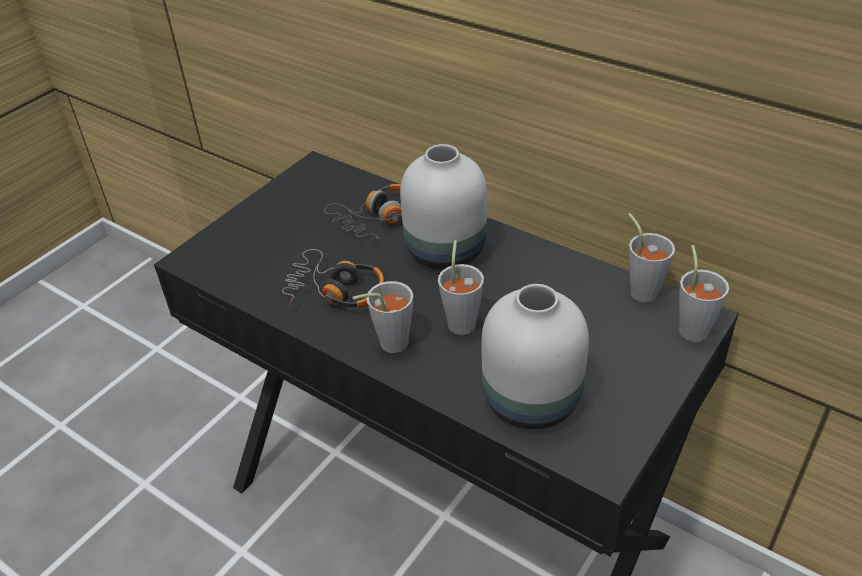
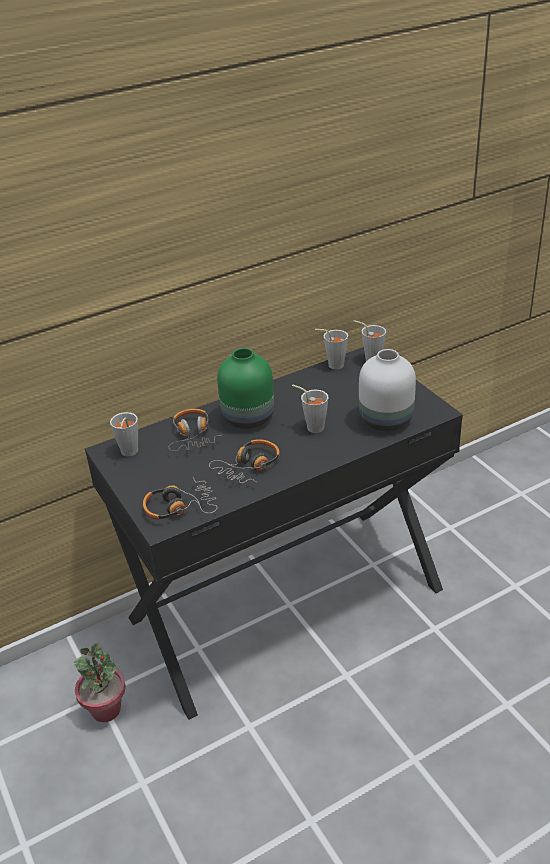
camera: 65 degrees left, 5 degrees down
grey cup [353,281,413,353] -> grey cup moved to [110,412,138,456]
white vase [400,144,487,270] -> green vase [217,348,274,429]
none -> potted plant [74,643,126,722]
none -> headphones [143,477,217,520]

